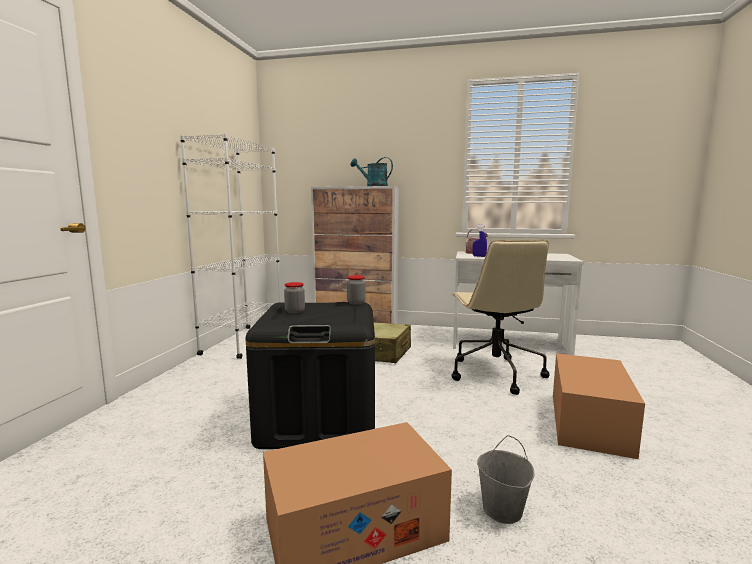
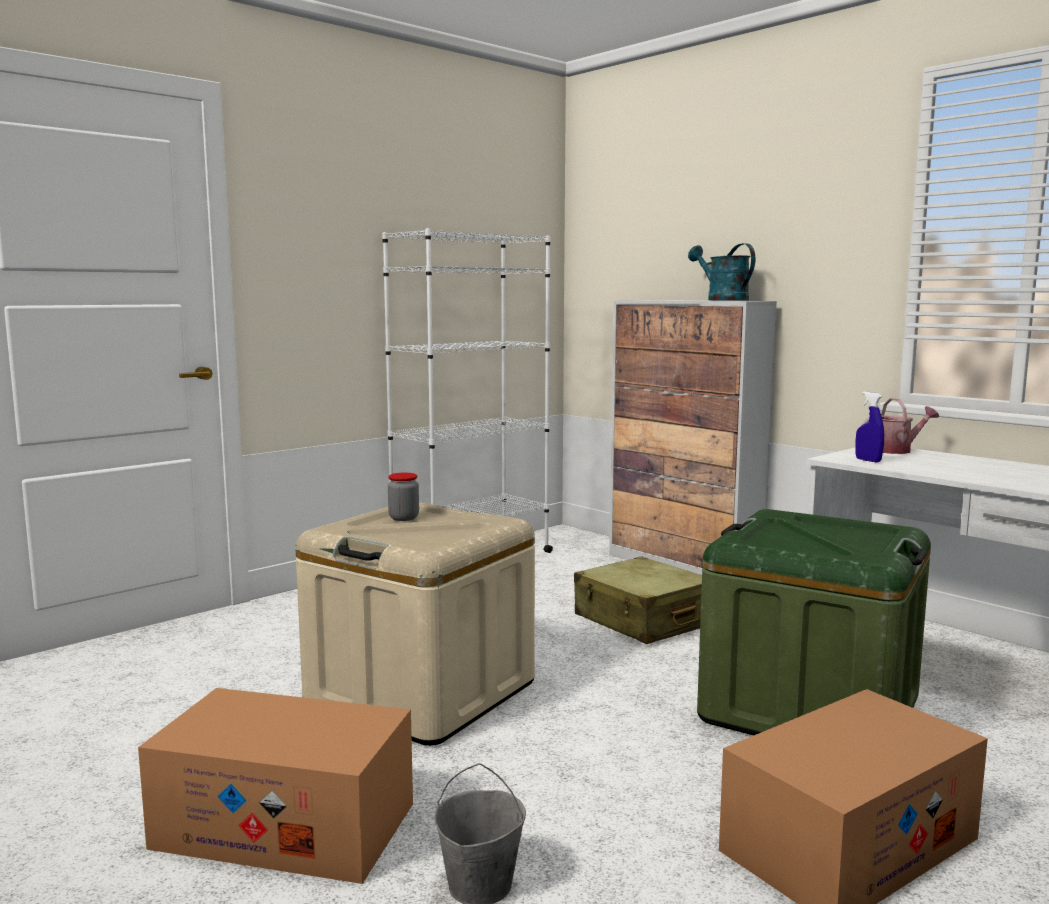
camera: 35 degrees right, 0 degrees up
black storage box [245,302,375,449] -> beige storage box [295,502,535,746]
jar [347,275,366,305] -> none
beige office chair [452,240,550,395] -> green storage box [697,509,931,735]

